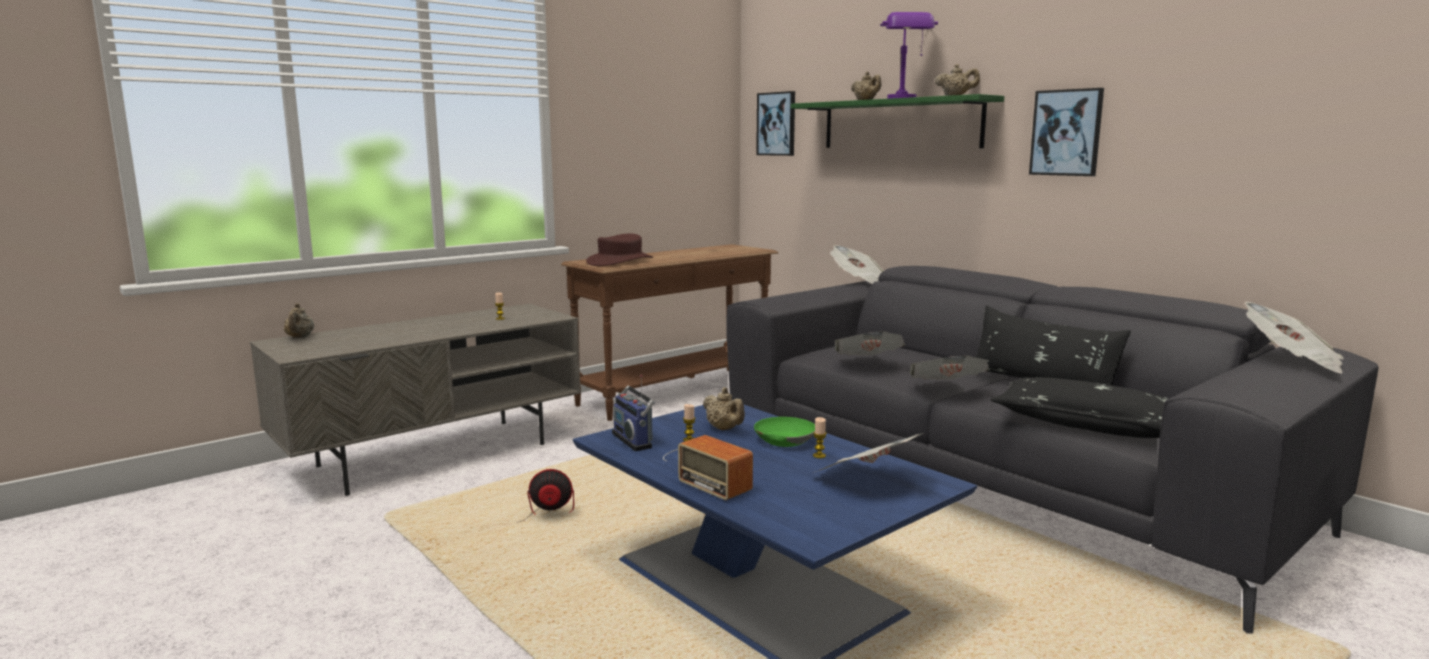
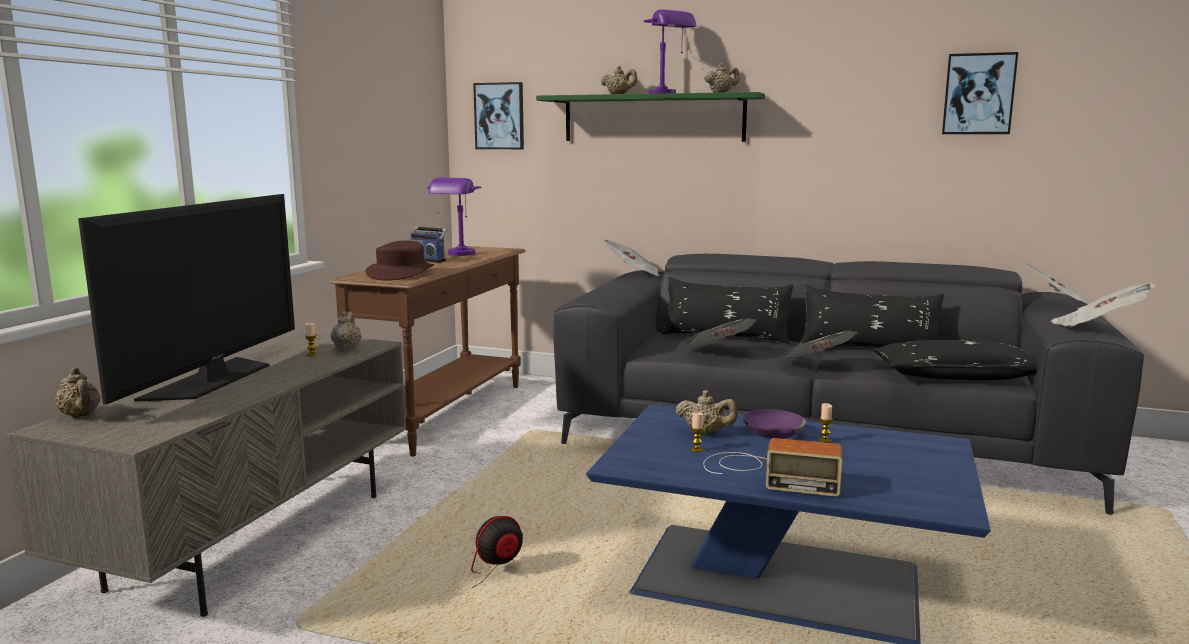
camera: 30 degrees left, 0 degrees up
radio [612,374,655,451] -> radio moved to [410,212,447,263]
green bowl [754,417,815,447] -> purple bowl [743,409,806,439]
newspaper [812,433,924,473] -> newspaper moved to [1051,283,1156,327]
picture [1029,88,1104,176] -> picture moved to [942,52,1018,134]
none -> television [78,194,295,405]
none -> beige teapot [331,311,362,350]
none -> purple table lamp [427,178,481,256]
none -> black pillow [662,277,793,344]

